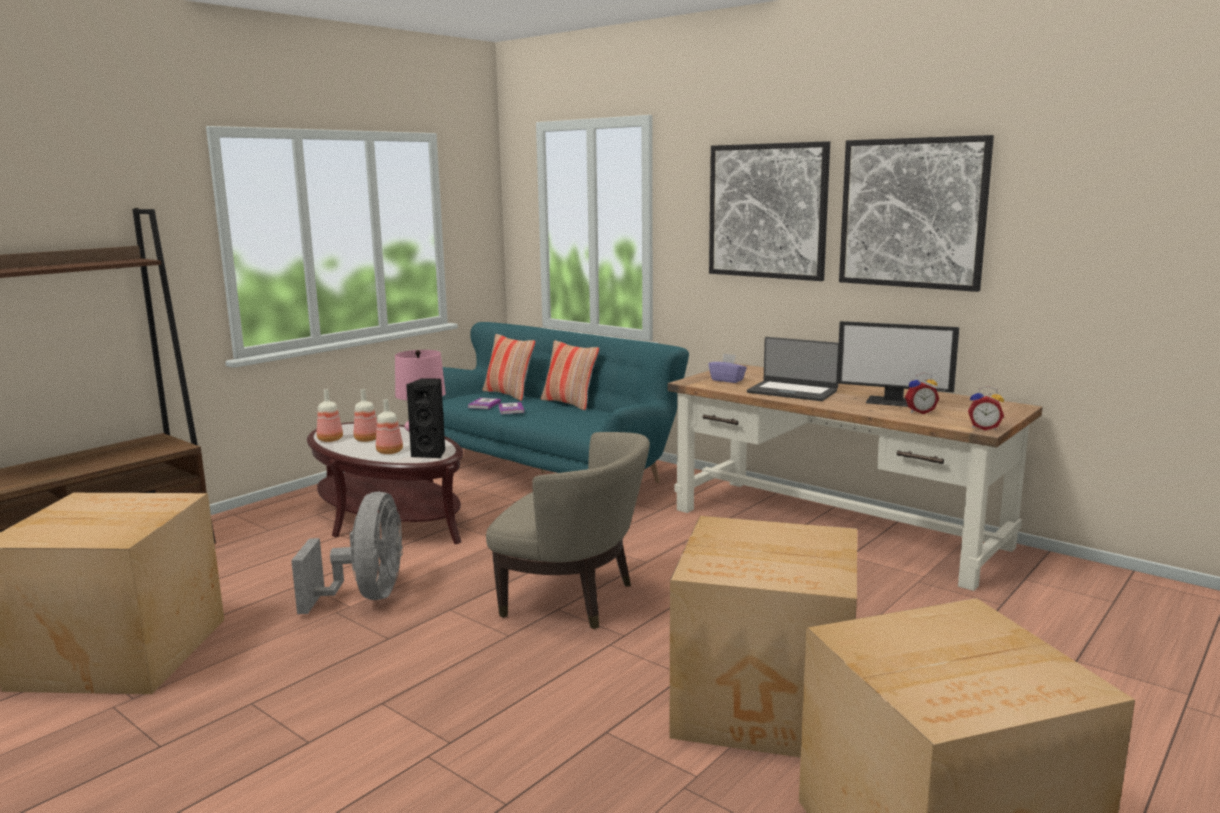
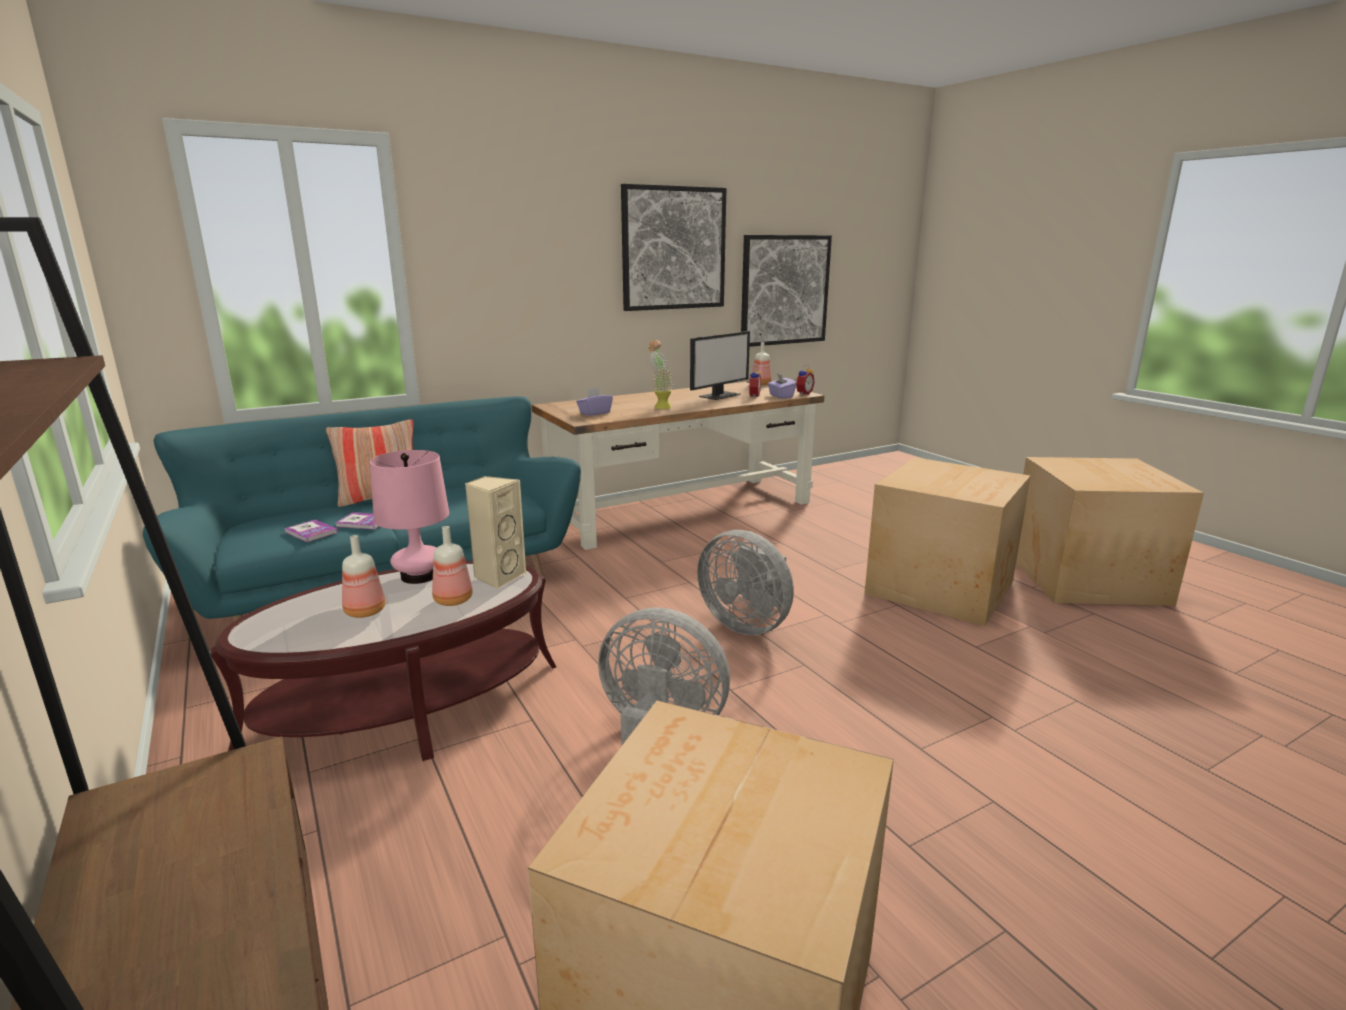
camera: 70 degrees left, 5 degrees up
bottle [317,389,343,442] -> bottle moved to [752,342,771,385]
black speaker [406,378,446,458] -> beige speaker [465,476,527,589]
pillow [482,334,535,401] -> none
beige armchair [486,432,650,629] -> grey fan [697,530,794,635]
picture [709,141,830,281] -> picture moved to [741,235,832,347]
laptop [747,337,839,401] -> potted plant [648,340,674,409]
none -> purple tissue box [768,373,796,398]

